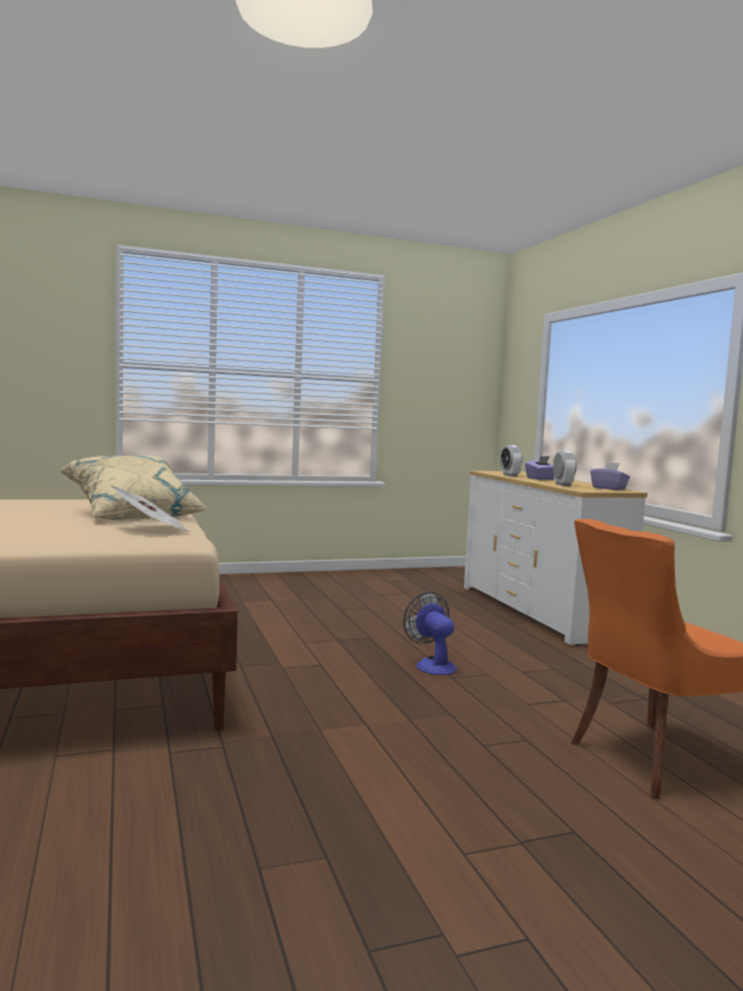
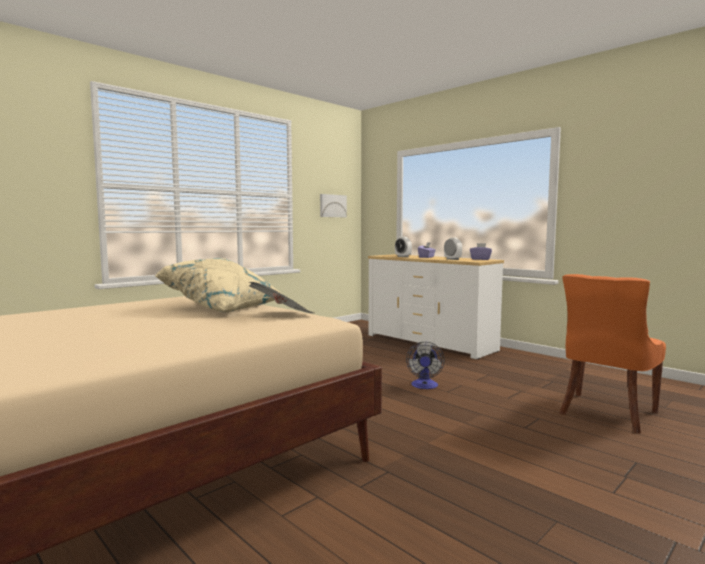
camera: 25 degrees left, 0 degrees up
fan [403,592,457,675] -> fan turned 120 degrees counterclockwise [406,342,445,389]
none -> picture [320,194,347,217]

